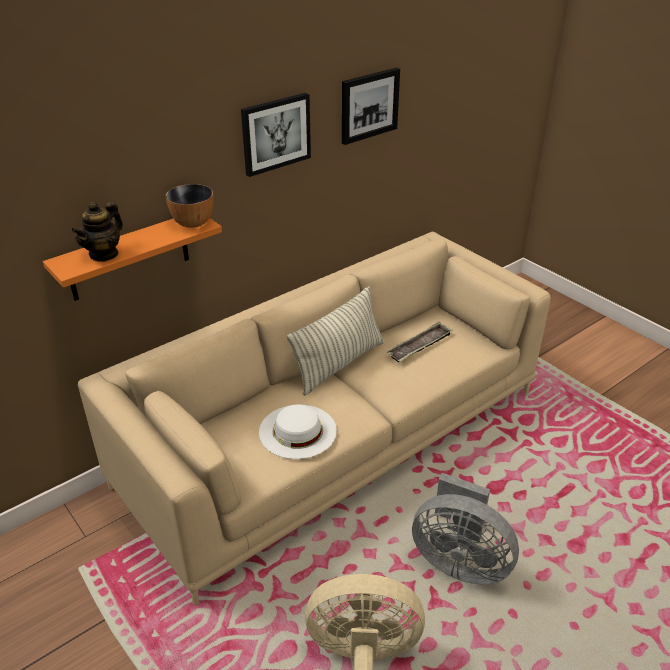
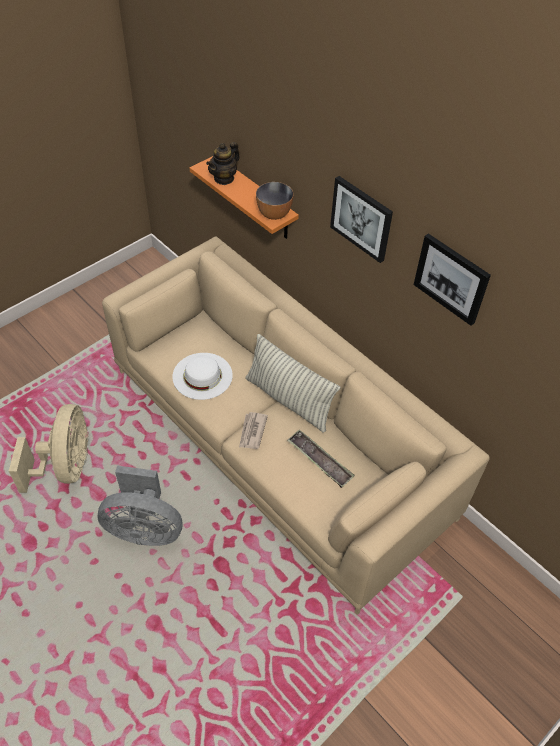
camera: 85 degrees right, 15 degrees up
teapot [71,202,123,262] -> teapot turned 75 degrees counterclockwise [206,142,240,185]
grey fan [412,473,519,585] -> grey fan turned 105 degrees counterclockwise [98,465,183,546]
none -> newspaper [239,412,268,449]

